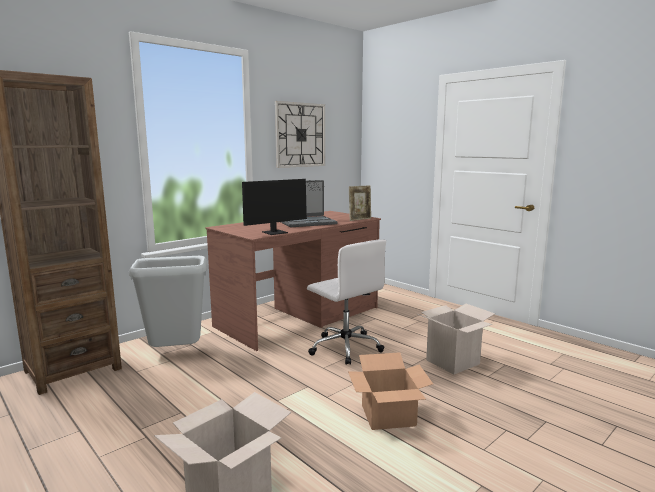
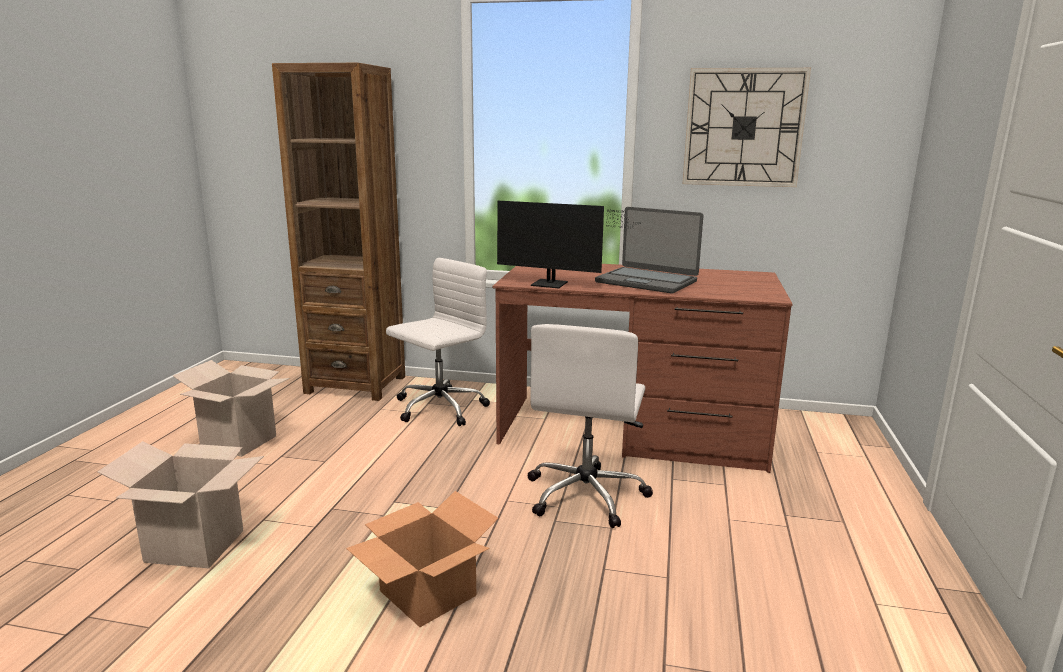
camera: 55 degrees right, 5 degrees up
grey trash can [129,256,207,347] -> white office chair [386,258,490,426]
picture frame [349,185,371,221] -> none
cardboard box [418,304,495,374] -> cardboard box moved to [173,360,290,457]

